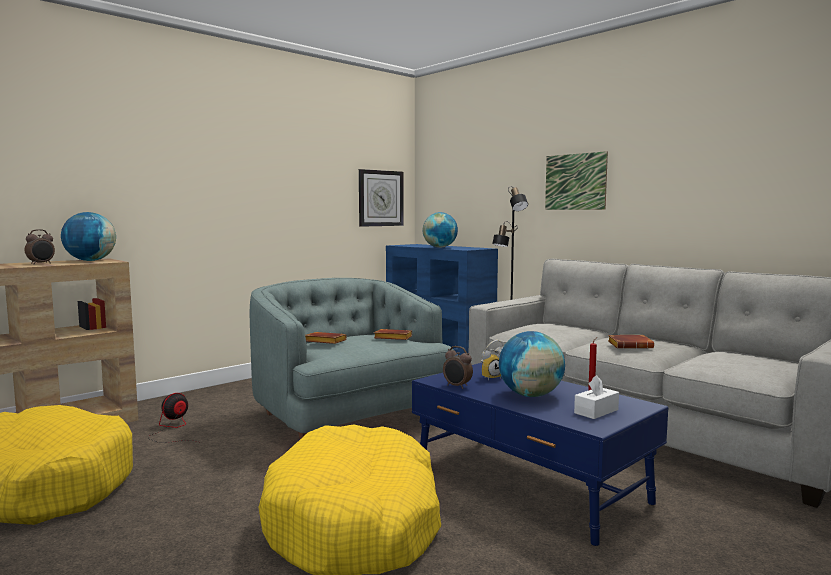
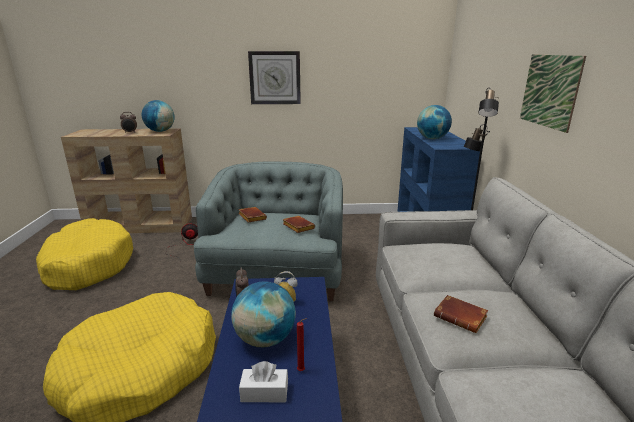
camera: 40 degrees right, 15 degrees up
wall clock [359,169,404,227] -> wall clock moved to [248,51,301,104]

